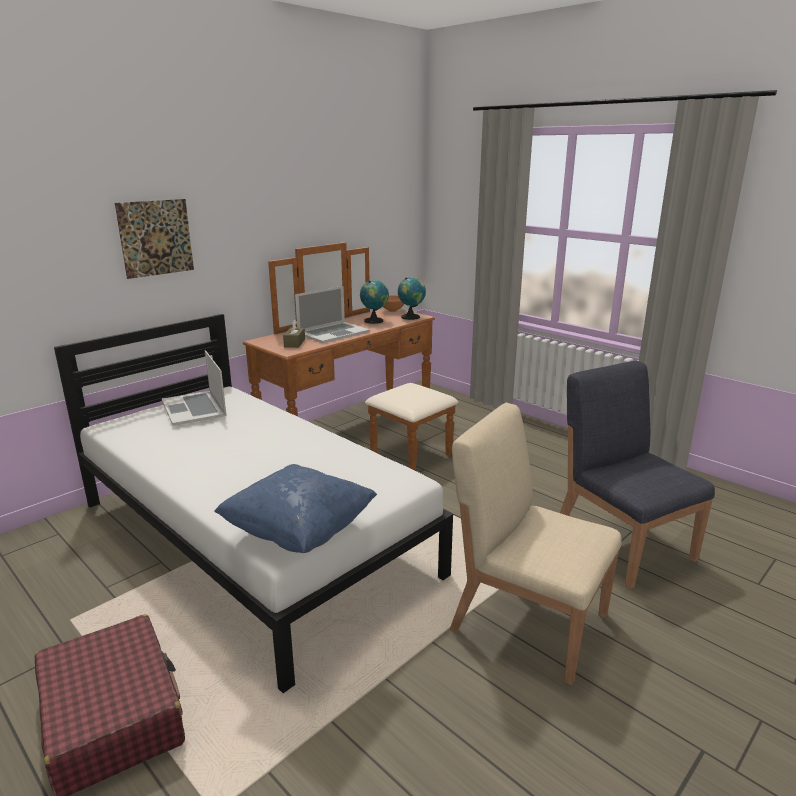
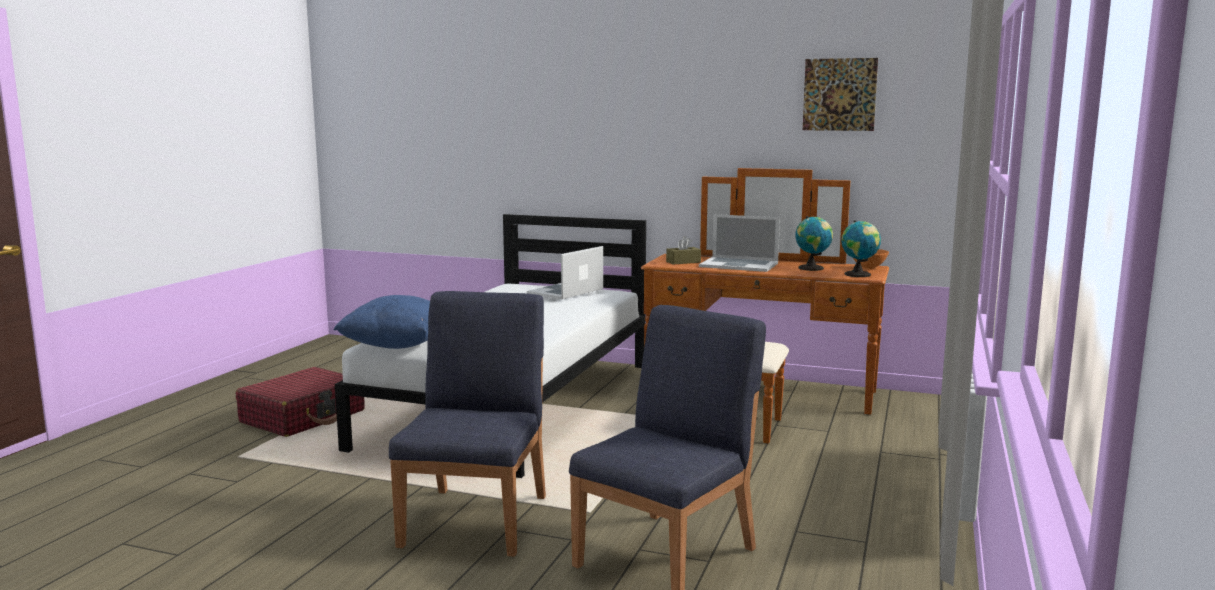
camera: 65 degrees right, 10 degrees down
picture [115,199,194,279] -> picture moved to [803,58,878,131]
beige chair [449,403,621,685] -> blue chair [389,291,546,557]

